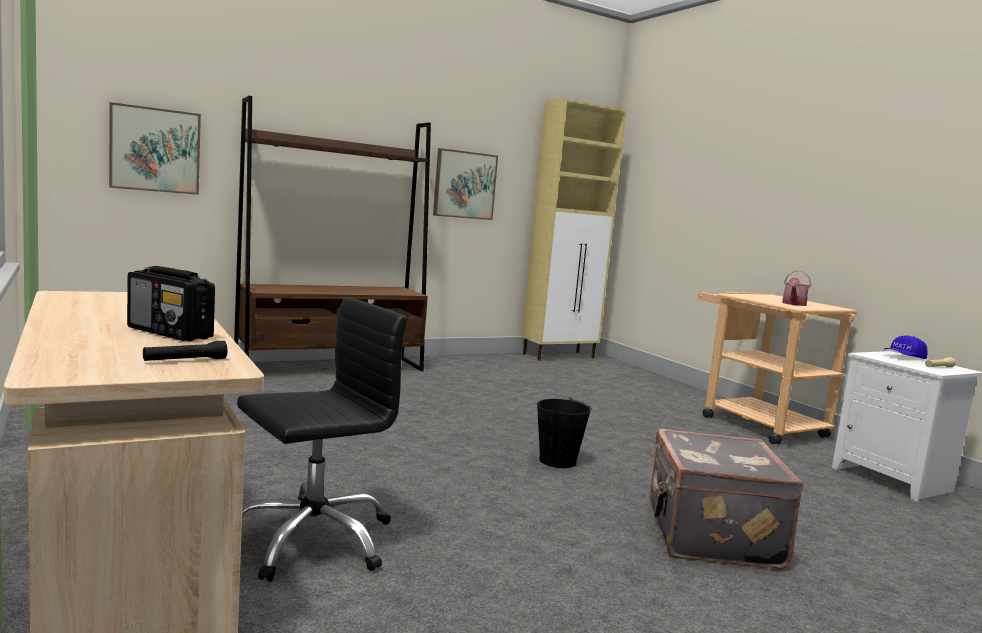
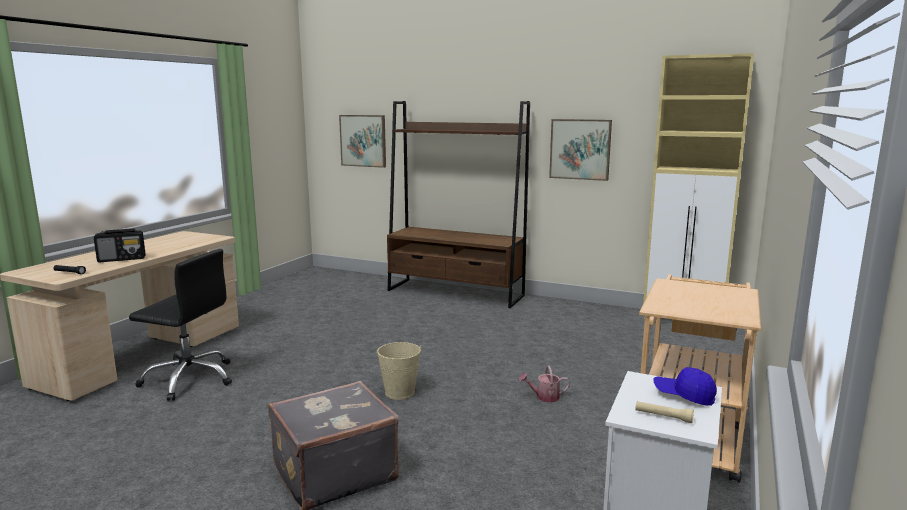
camera: 55 degrees right, 5 degrees up
radio [127,266,215,341] -> radio turned 105 degrees counterclockwise [94,229,145,262]
black bucket [537,397,592,468] -> beige bucket [377,342,421,400]
watering can [782,270,811,306] -> watering can moved to [519,366,570,402]

